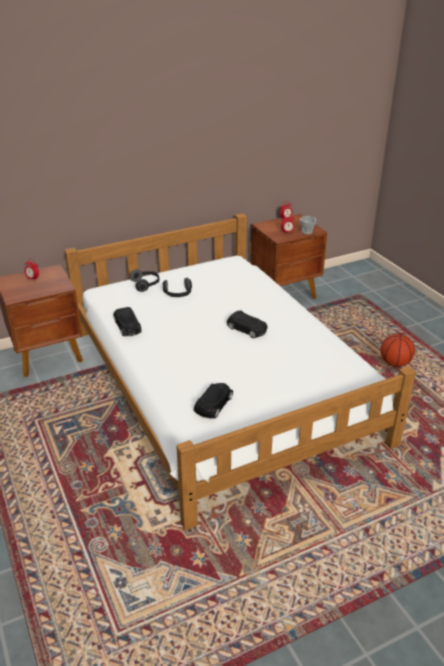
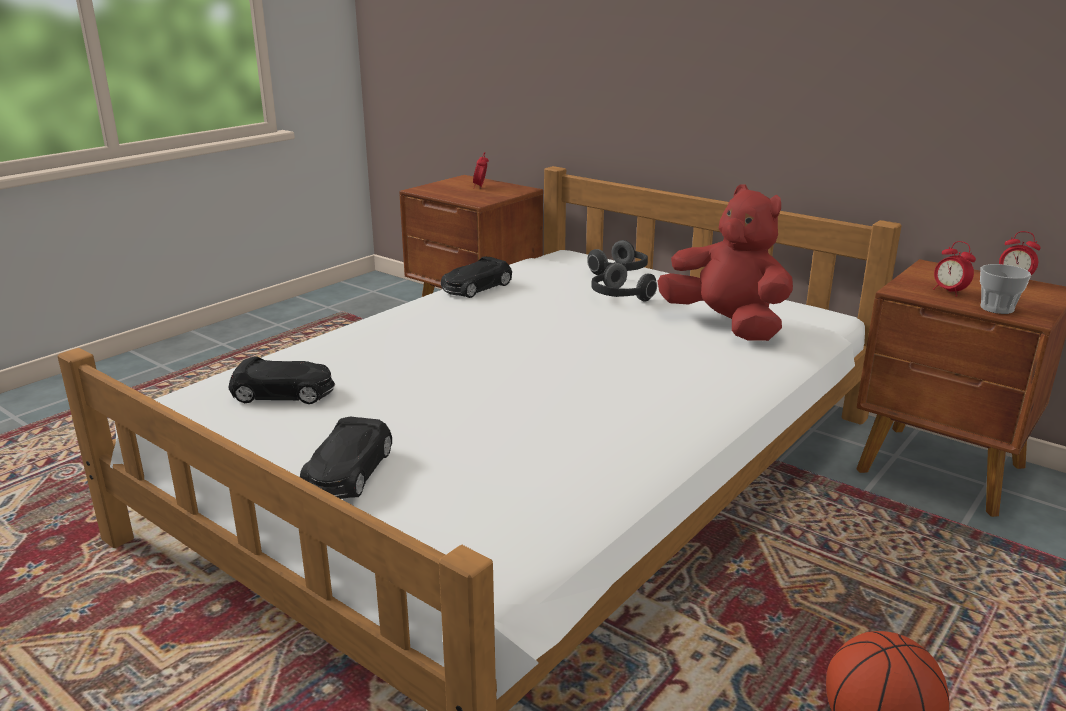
camera: 65 degrees right, 10 degrees down
black toy car [227,311,267,338] -> black toy car moved to [300,417,392,499]
none -> red plush toy [658,184,793,341]

